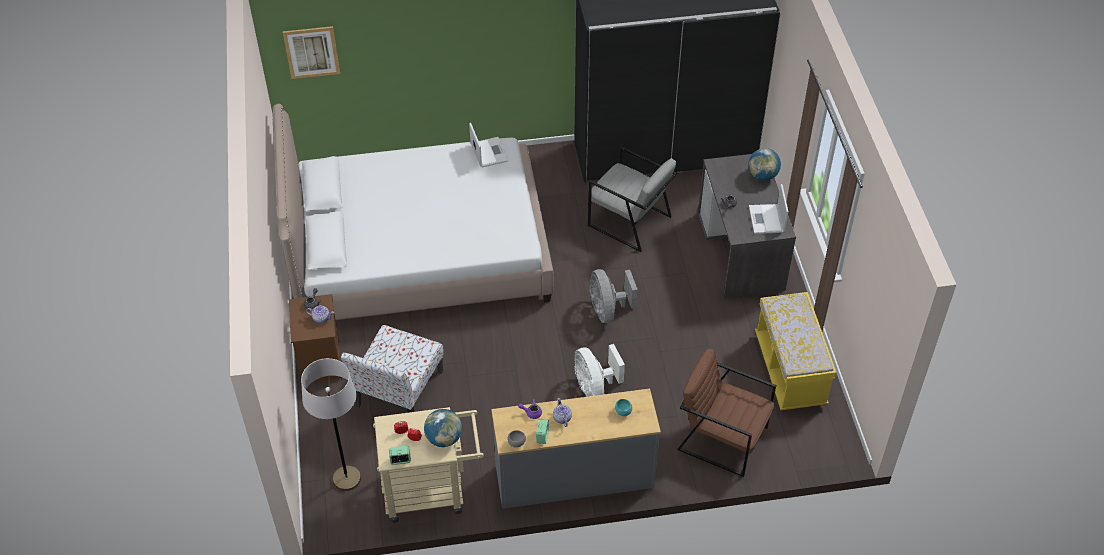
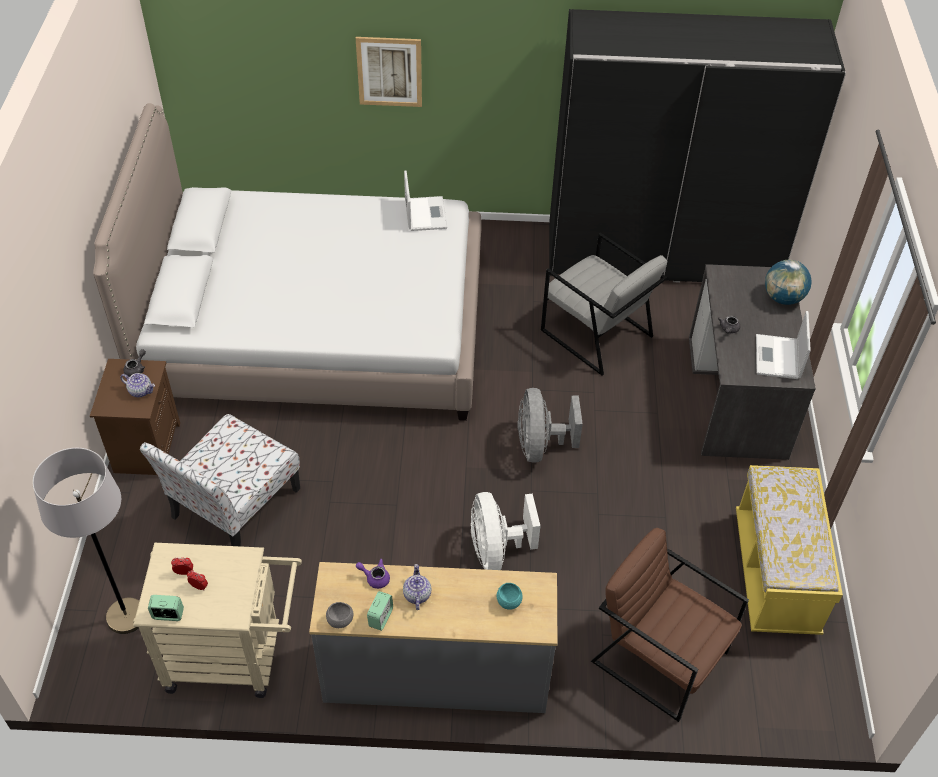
camera: 10 degrees right, 0 degrees up
picture [283,26,340,79] -> picture moved to [356,37,422,107]
globe [424,409,462,447] -> none

